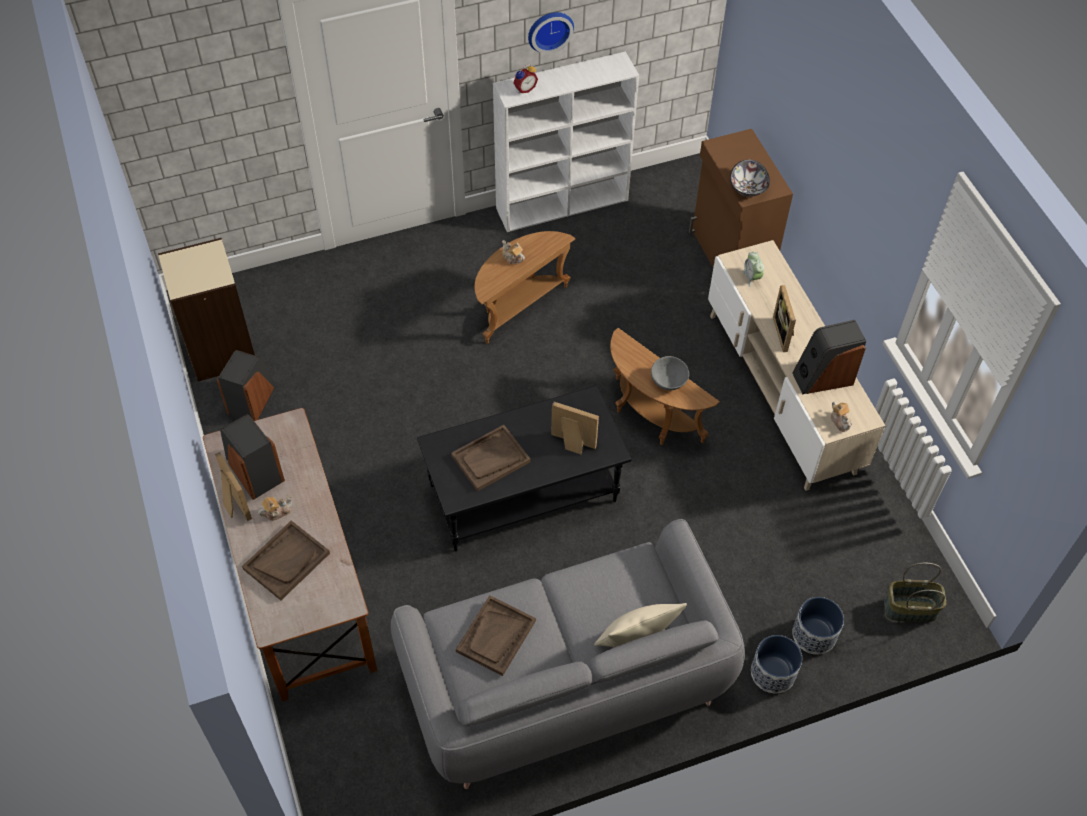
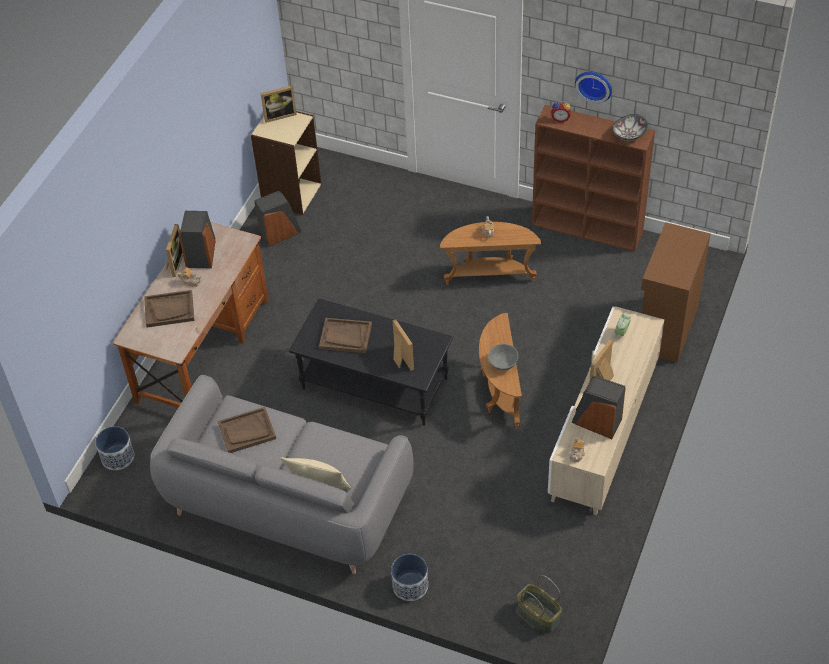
camera: 45 degrees right, 5 degrees down
white bookcase [493,51,639,232] -> brown bookcase [532,105,655,251]
bowl [730,160,770,197] -> bowl moved to [612,114,648,141]
planter [792,597,844,655] -> planter moved to [95,426,134,470]
none -> picture frame [261,85,297,123]

